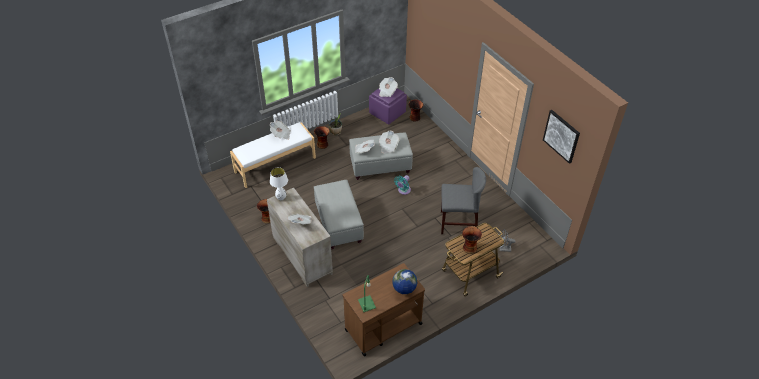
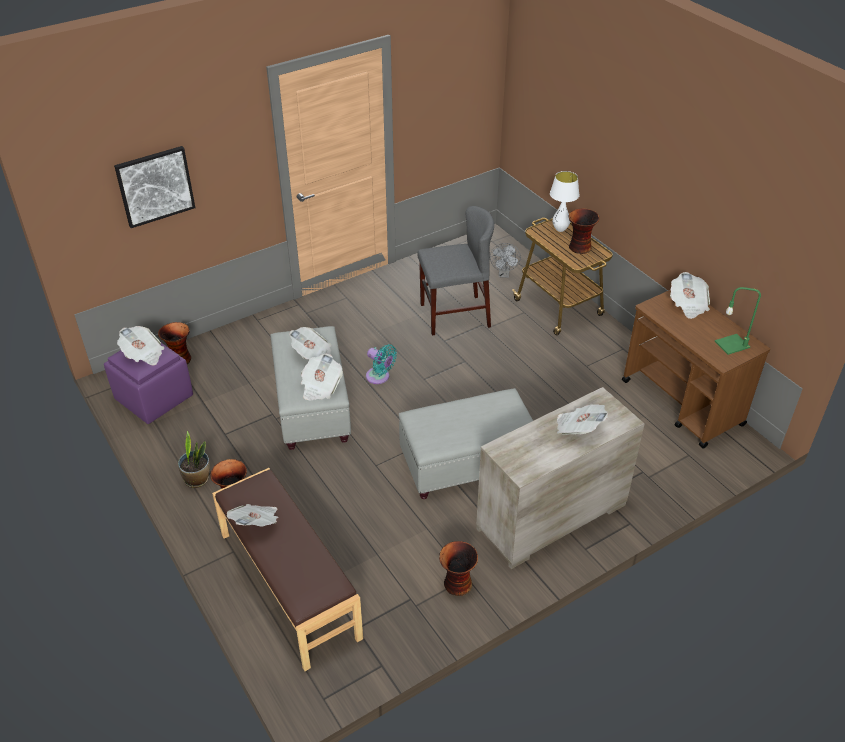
camera: 90 degrees left, 5 degrees down
white bench [230,122,316,188] -> brown bench [212,468,363,671]
white table lamp [270,167,288,200] -> white table lamp moved to [550,171,580,232]
globe [392,269,418,294] -> newspaper [670,272,710,319]
grey chair [441,167,486,234] -> grey chair turned 75 degrees clockwise [417,206,494,336]
picture [543,110,580,164] -> picture moved to [114,146,195,228]

